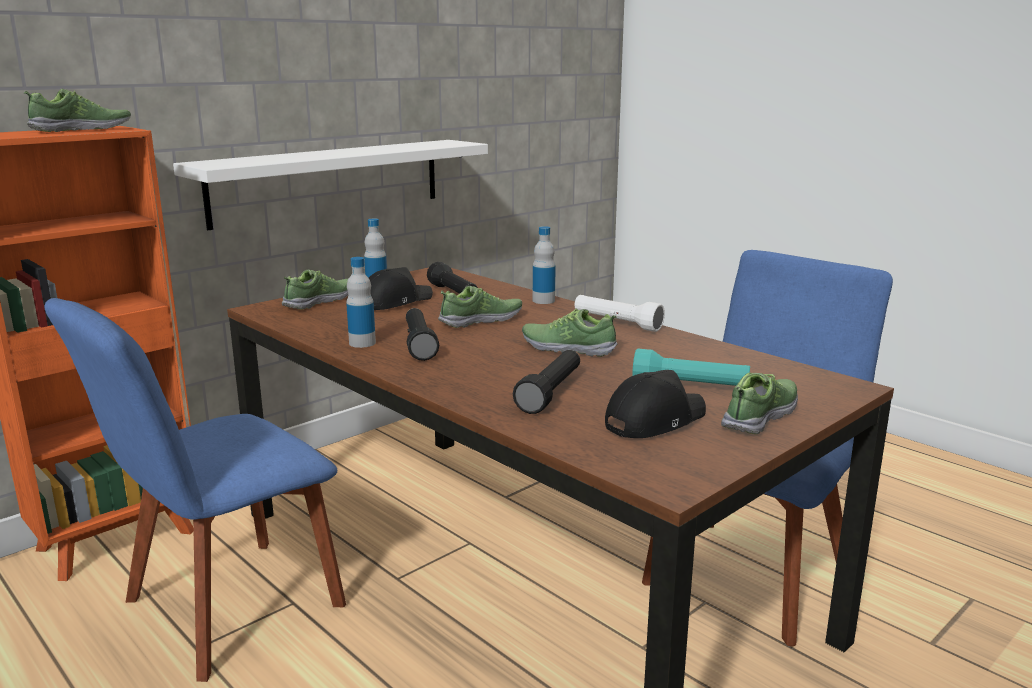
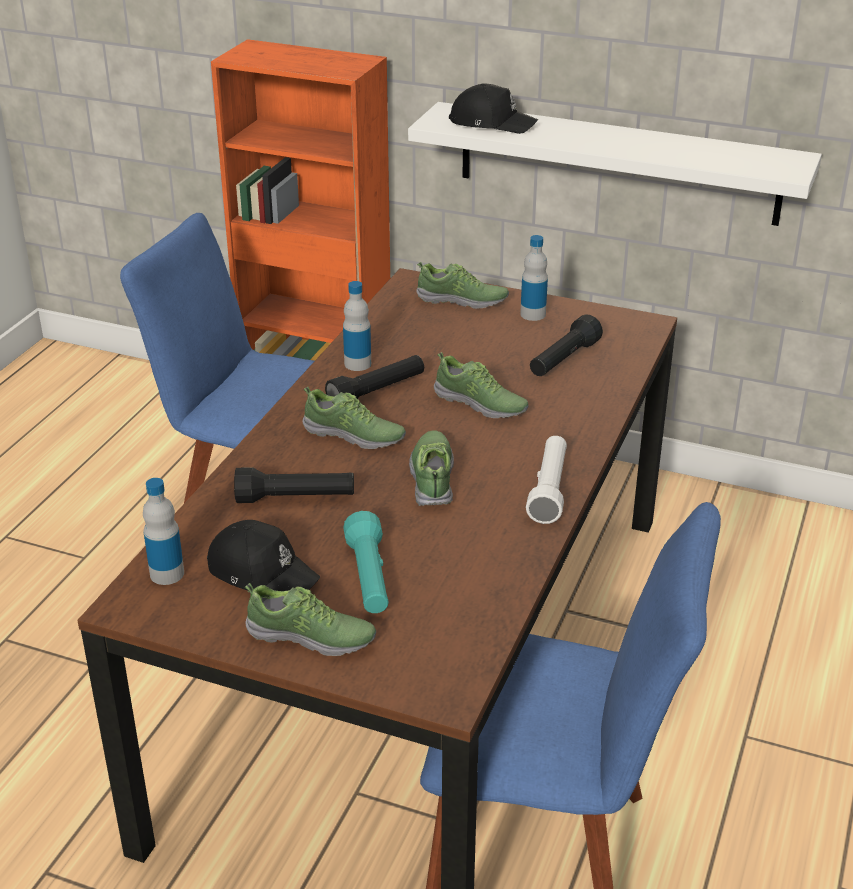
camera: 65 degrees right, 15 degrees up
shoe [24,88,131,132] -> shoe moved to [303,387,406,449]
black cap [369,267,433,310] -> black cap moved to [449,83,538,134]
bottle [533,226,556,304] -> bottle moved to [143,478,184,585]

